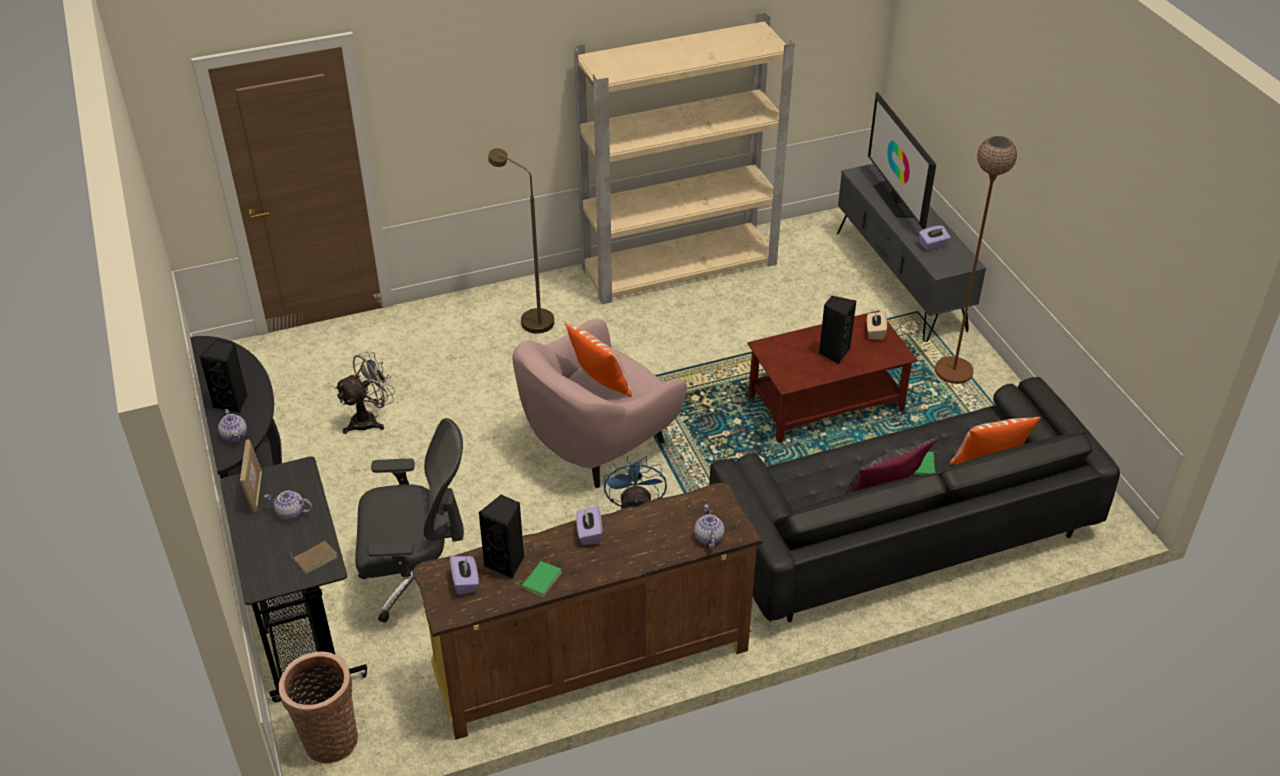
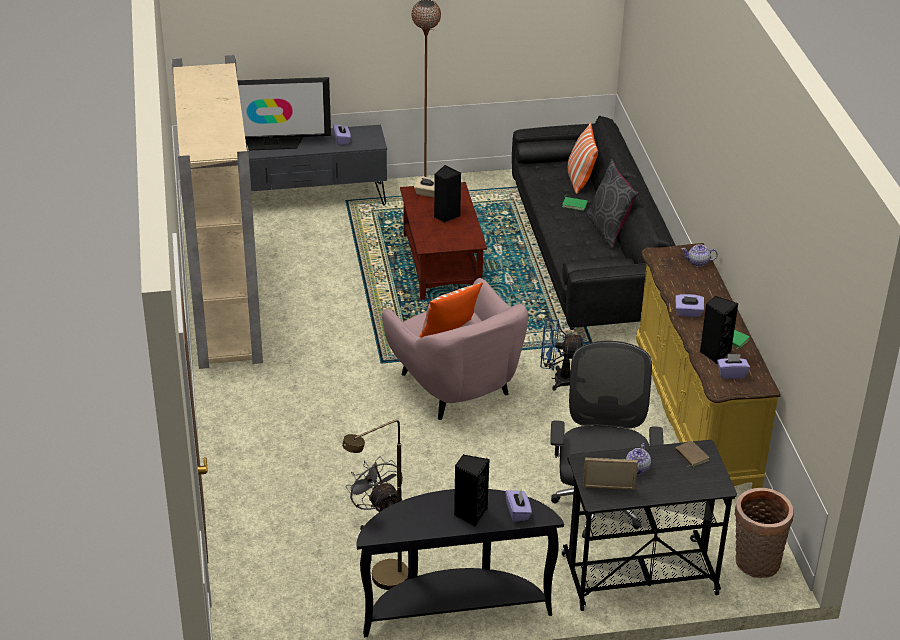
camera: 80 degrees left, 5 degrees down
teapot [218,409,247,443] -> purple tissue box [505,490,532,522]
brown floor lamp [488,148,554,333] -> brown floor lamp moved to [342,420,408,590]

